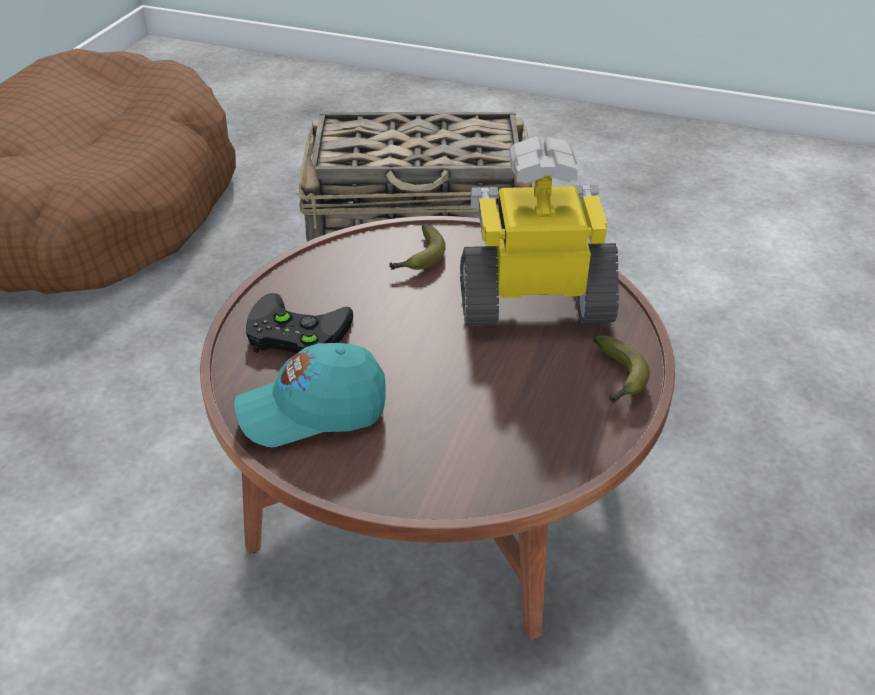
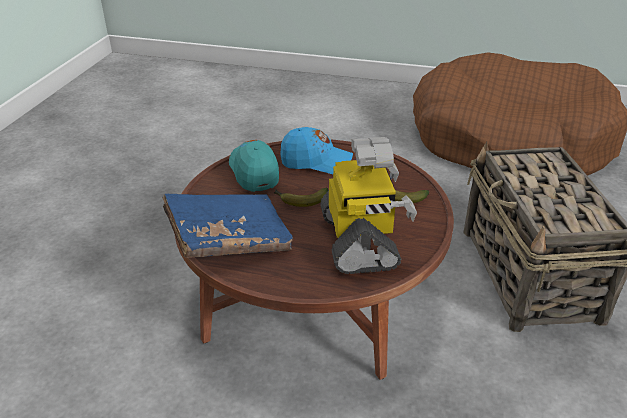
camera: 85 degrees right, 5 degrees down
black game controller [246,293,353,354] -> blue cap [280,127,353,174]
banana [594,336,650,403] -> banana moved to [274,187,329,207]
none -> blue book [162,194,293,258]

